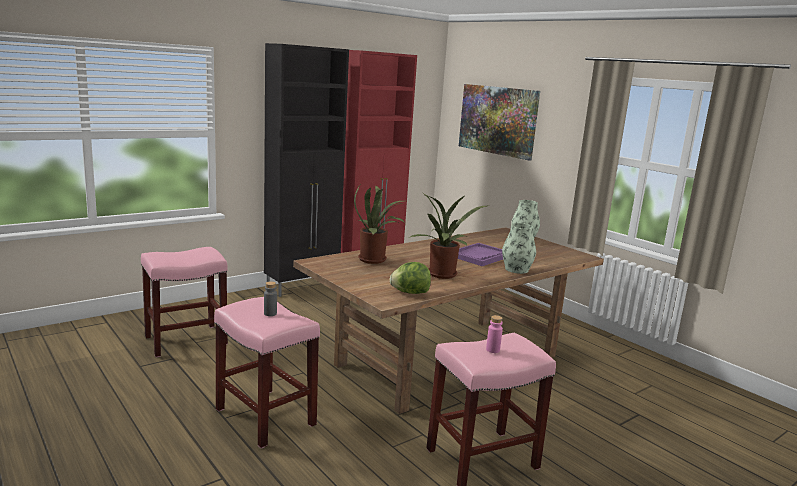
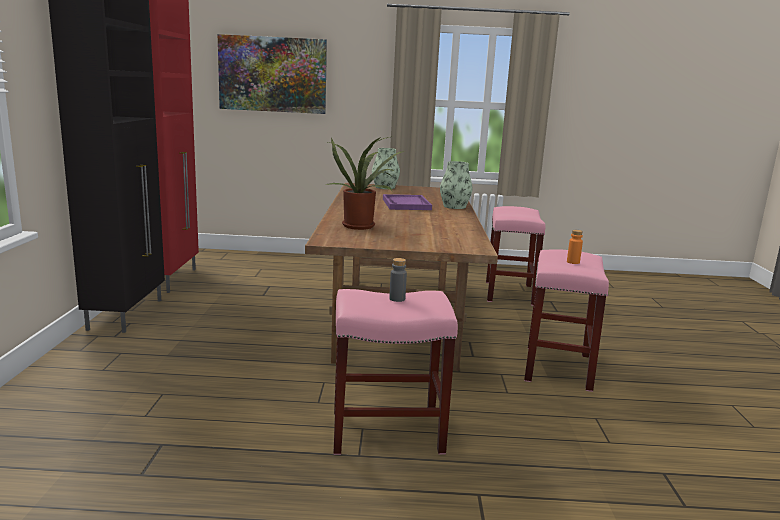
camera: 50 degrees left, 0 degrees up
pink stool [141,247,228,357] -> pink stool moved to [486,206,545,306]
lettuce [389,262,431,294] -> none
potted plant [410,192,487,279] -> none
pink bottle [486,315,503,353] -> orange bottle [567,230,583,264]

